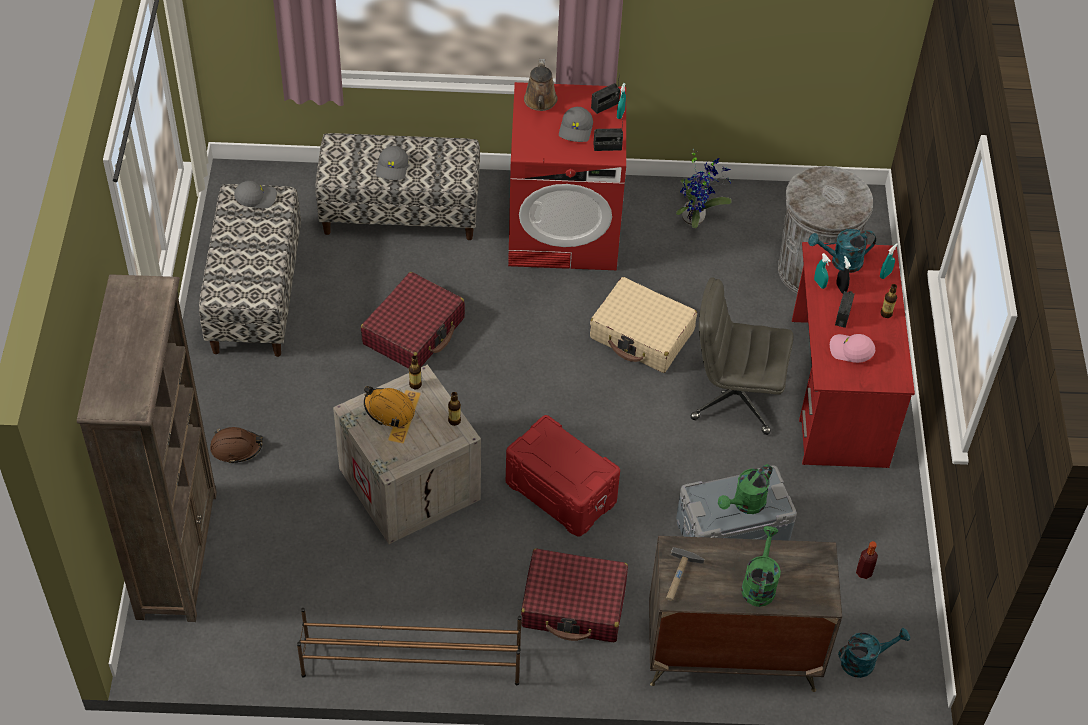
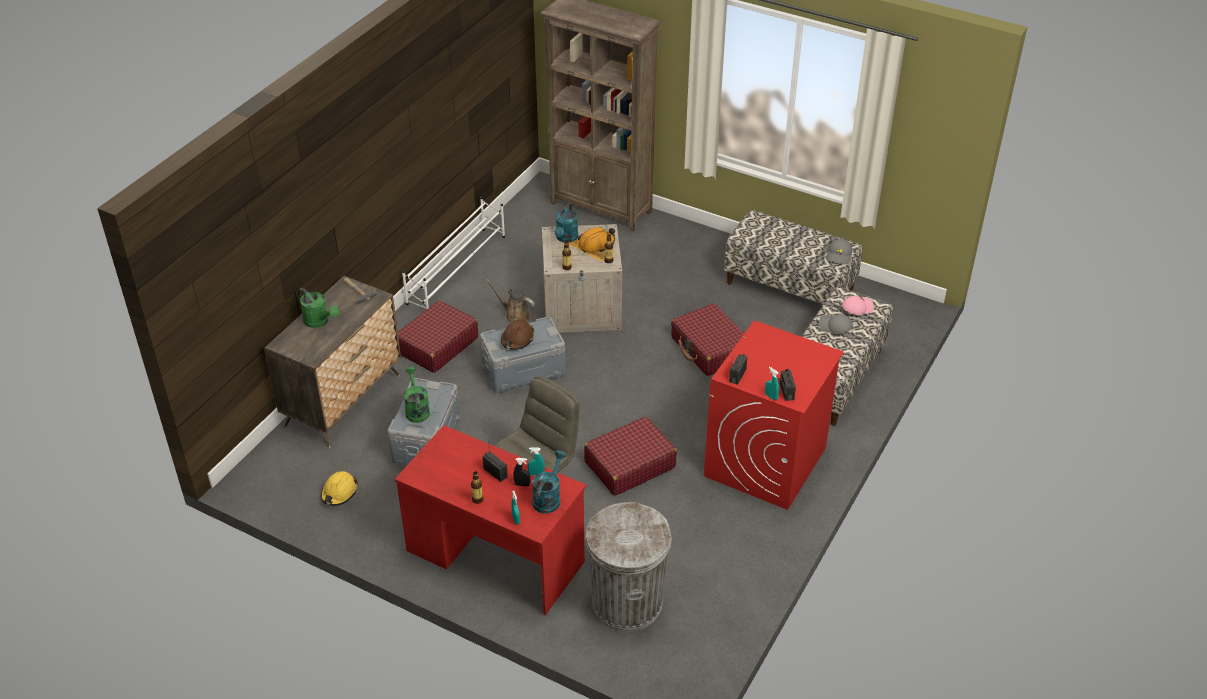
camera: 120 degrees right, 10 degrees down
brown hard hat [210,427,263,464] -> brown hard hat moved to [501,320,535,350]
brown shoe rack [297,608,522,685] -> white shoe rack [402,197,505,309]
red storage box [506,415,620,537] -> grey storage box [480,317,566,393]
brown watering can [524,59,558,111] -> brown watering can moved to [486,279,535,323]
grey cap [559,107,593,142] -> none
beige suitcase [590,277,697,373] -> red suitcase [584,416,677,496]
potted plant [676,149,732,228] -> none
pink cap [830,334,875,363] -> pink cap moved to [842,296,874,315]
turquoise watering can [838,628,910,678] -> turquoise watering can moved to [554,203,578,243]
bottle [856,541,878,579] -> yellow hard hat [321,471,358,506]

